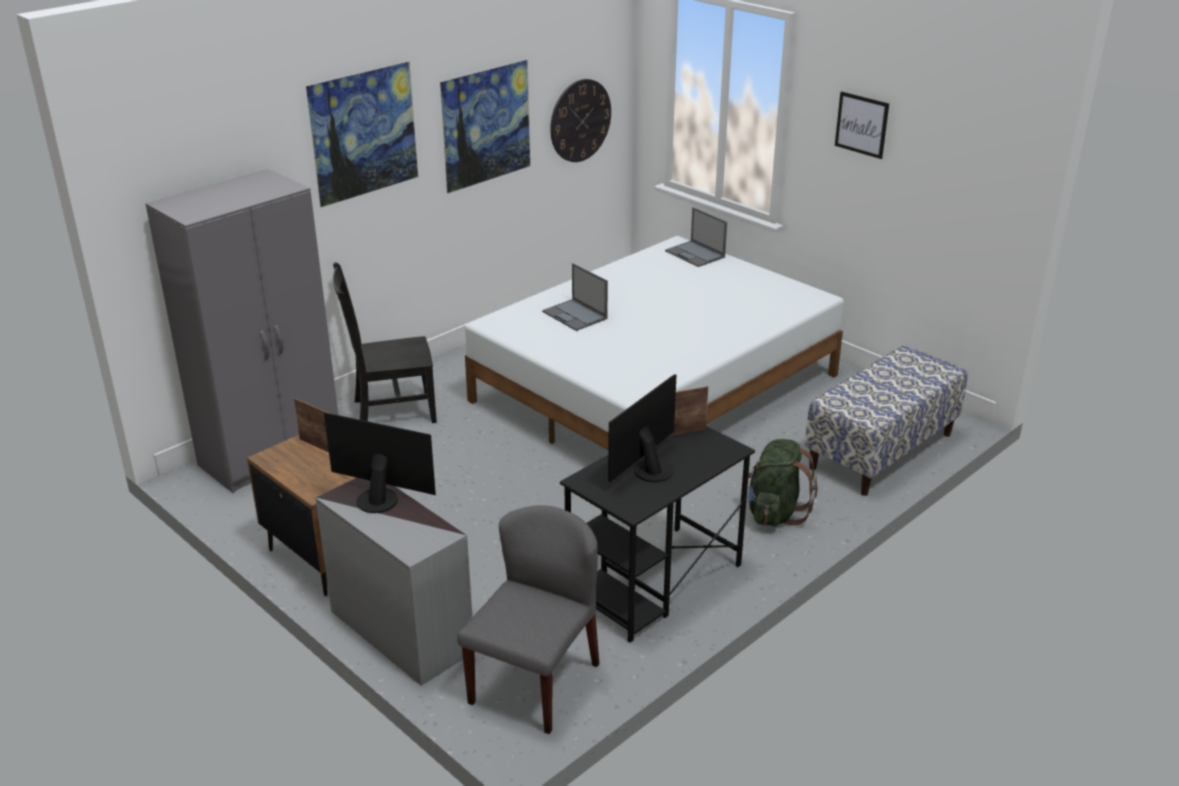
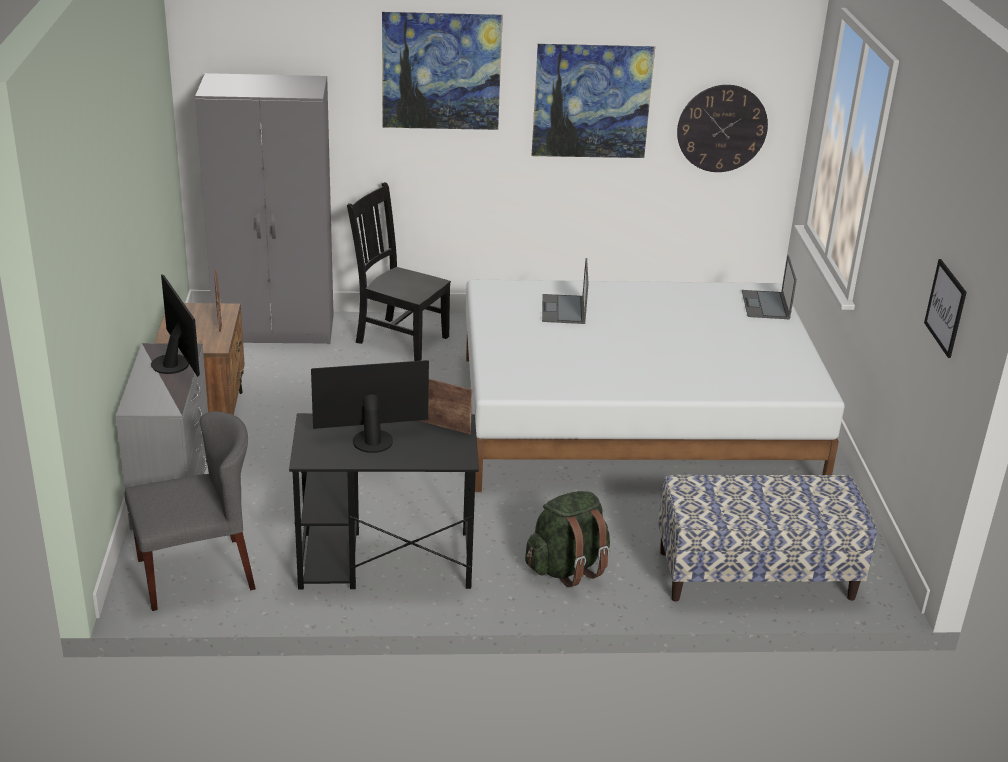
camera: 40 degrees right, 0 degrees up
picture [835,92,889,159] -> picture moved to [924,259,967,358]

